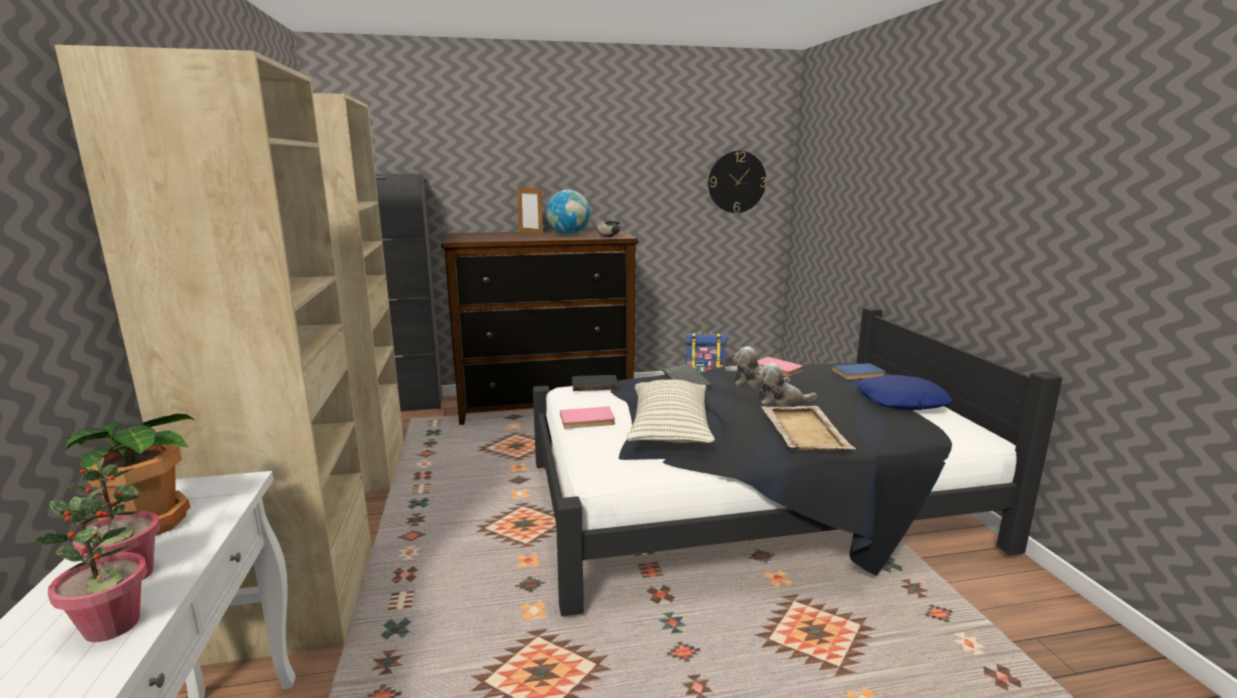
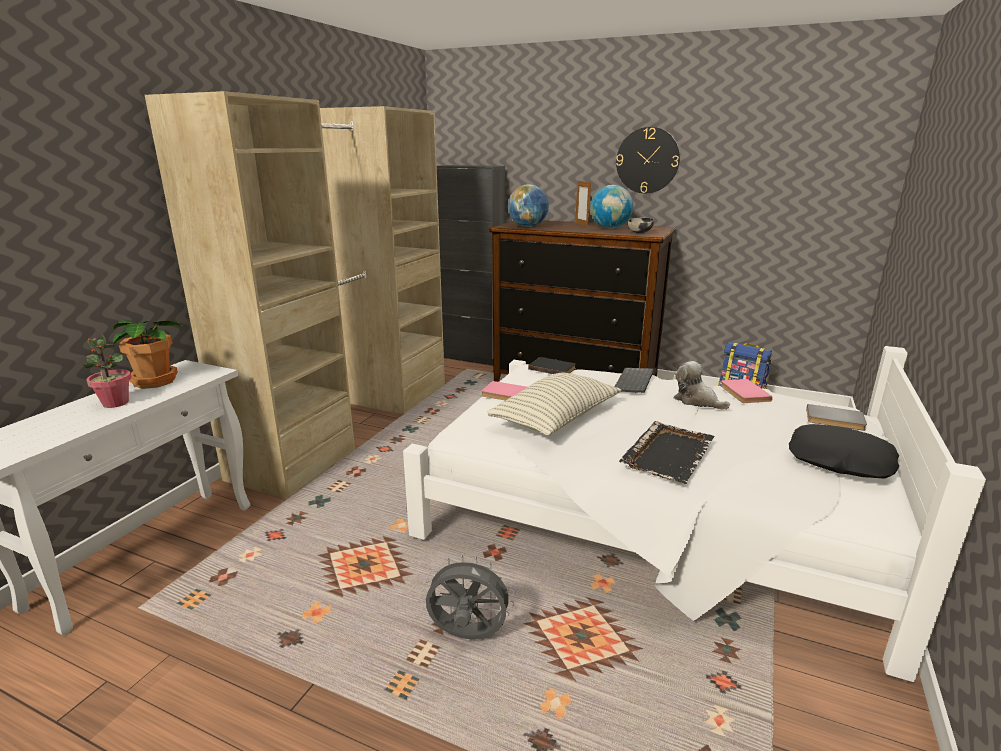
camera: 35 degrees right, 5 degrees up
potted plant [31,496,148,642] -> none
black bed [533,307,1062,616] -> white bed [403,346,986,682]
wall clock [708,151,766,213] -> wall clock moved to [616,127,680,193]
plush toy [756,362,817,407] -> none
beige tray [761,406,856,451] -> black tray [619,421,715,484]
blue book [832,363,886,380] -> grey book [806,404,867,431]
blue pillow [857,375,953,410] -> black pillow [789,424,899,479]
none -> grey fan [425,555,515,639]
none -> globe [508,184,549,227]

